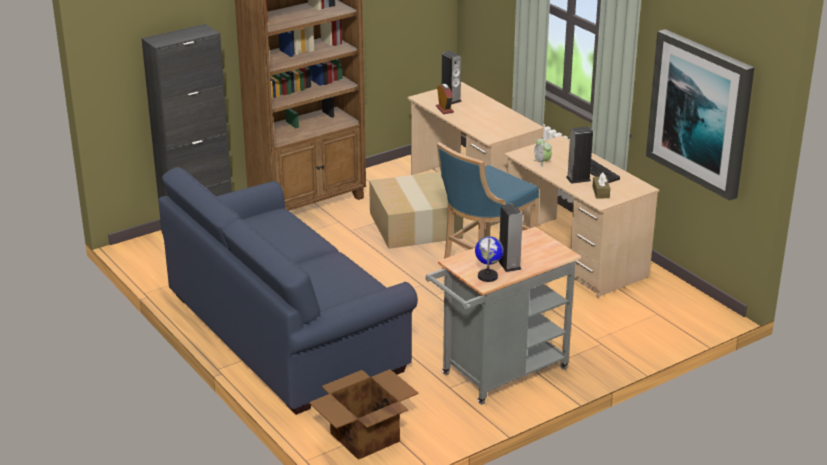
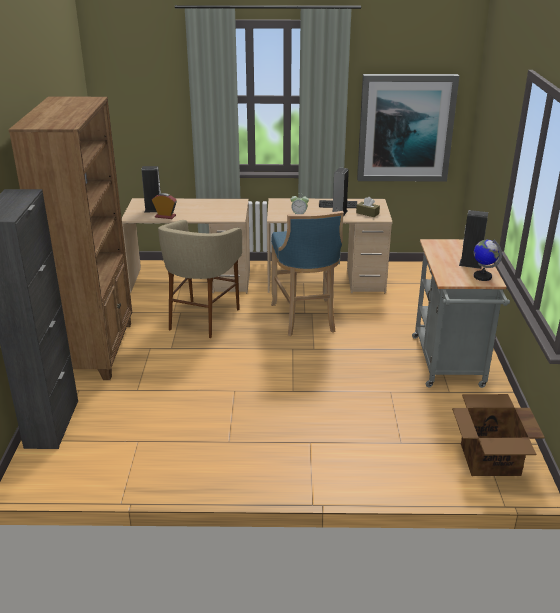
camera: 55 degrees left, 0 degrees up
blue sofa [159,167,418,415] -> none
cardboard box [369,171,463,249] -> beige stool [158,220,242,338]

